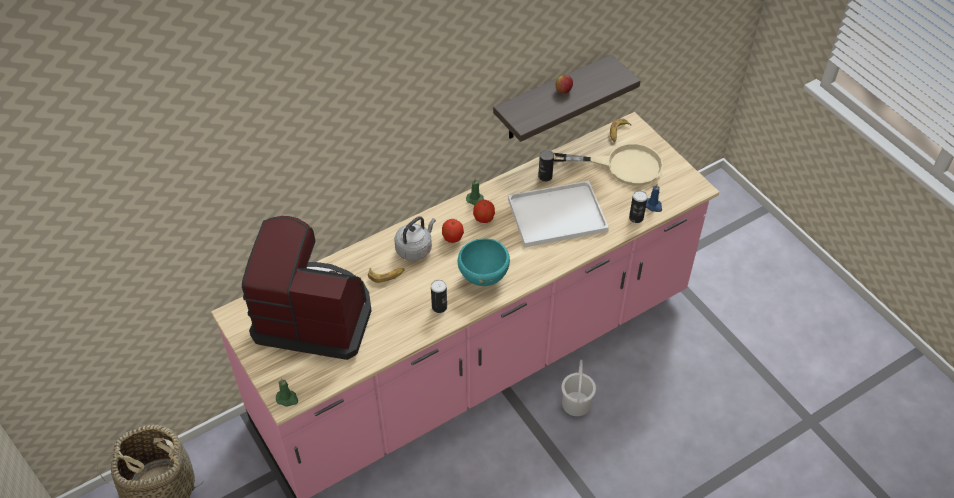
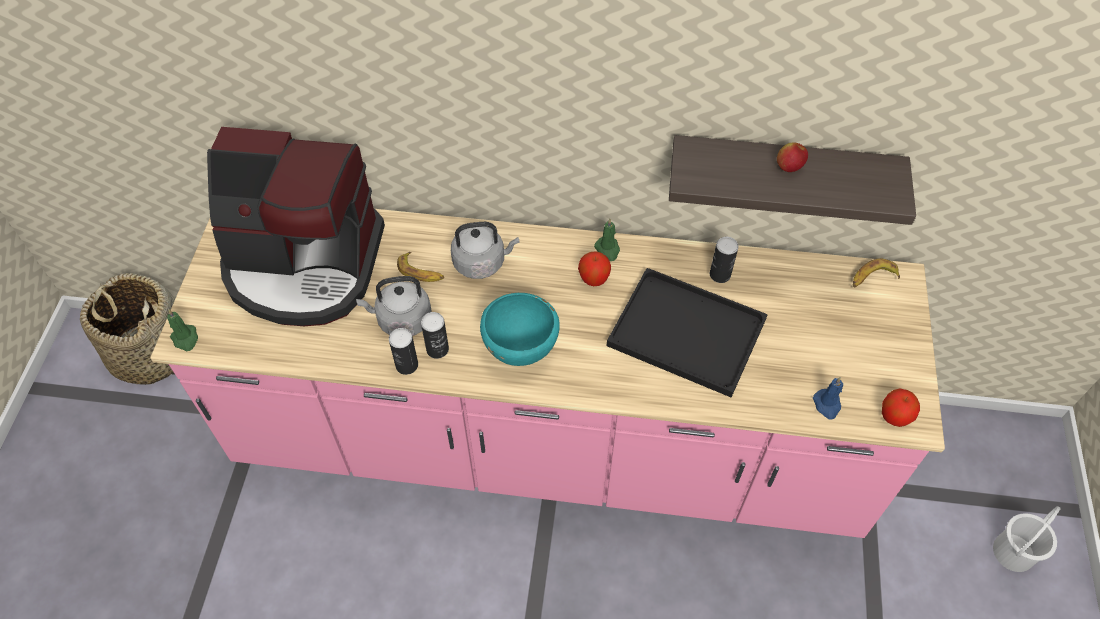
camera: 40 degrees right, 5 degrees up
coffee machine [242,216,372,360] -> coffee machine turned 135 degrees clockwise [207,127,385,326]
apple [442,219,464,243] -> apple moved to [882,388,920,427]
white tray [508,180,609,247] -> black tray [607,268,768,397]
beige frying pan [554,143,664,186] -> none
white bucket [561,360,596,416] -> white bucket moved to [993,506,1061,572]
can [629,191,648,223] -> can moved to [389,328,418,375]
none -> grey kettle [356,276,432,336]

